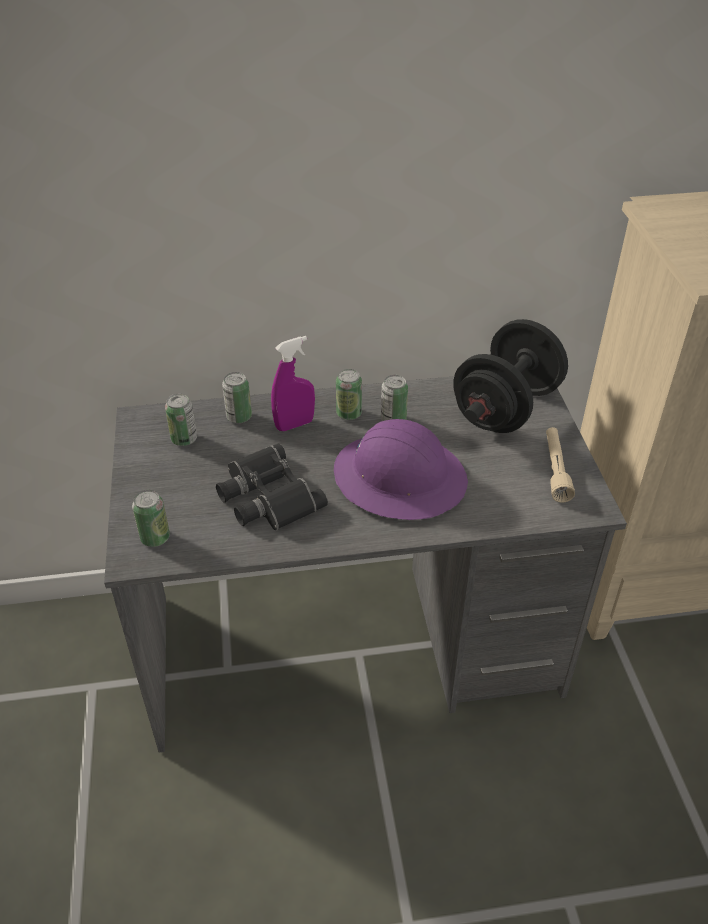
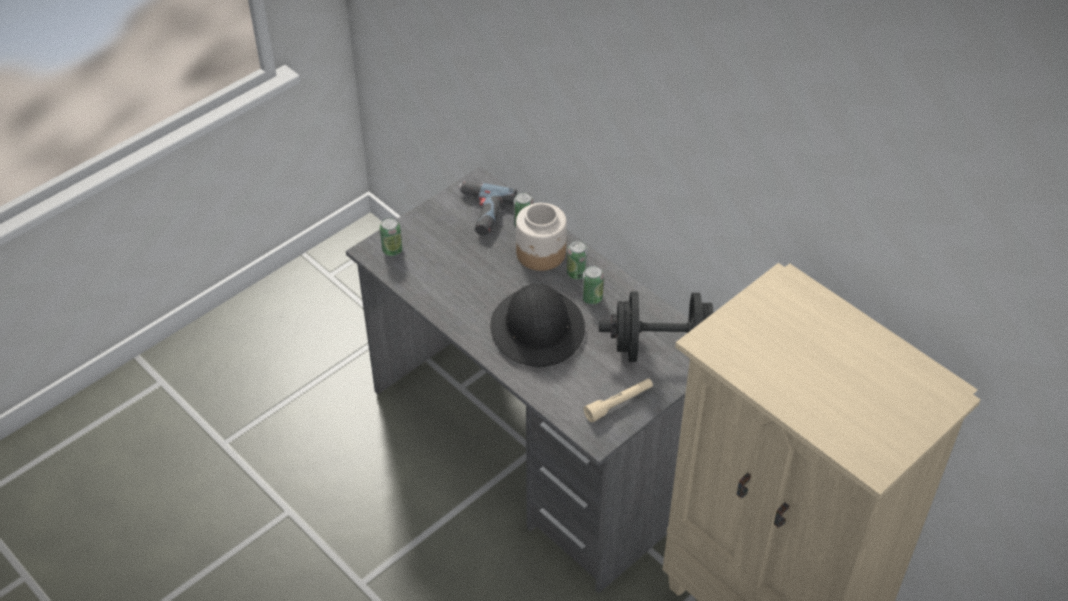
camera: 55 degrees right, 5 degrees up
can [165,394,197,446] -> power drill [458,181,517,236]
black binoculars [216,443,328,530] -> none
purple spray bottle [271,336,315,431] -> jar [516,203,567,271]
purple hard hat [334,419,468,520] -> black hard hat [490,284,585,367]

